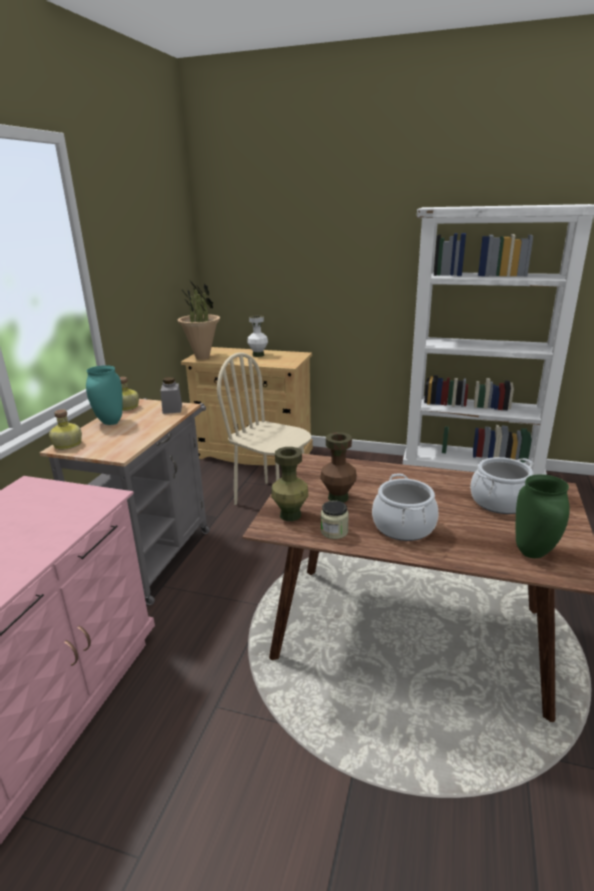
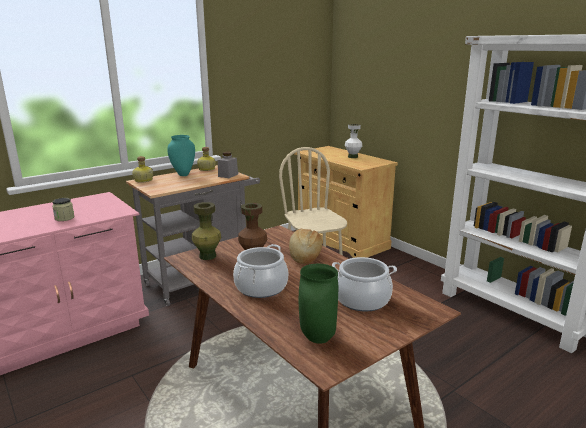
camera: 35 degrees right, 5 degrees down
potted plant [177,281,220,360] -> none
jar [321,501,349,539] -> jar moved to [52,198,74,221]
none -> bread [289,228,322,264]

